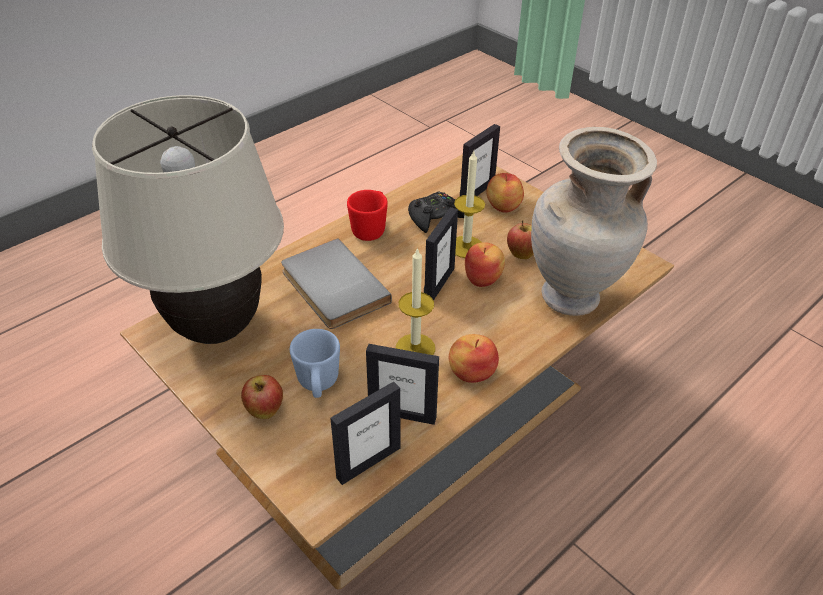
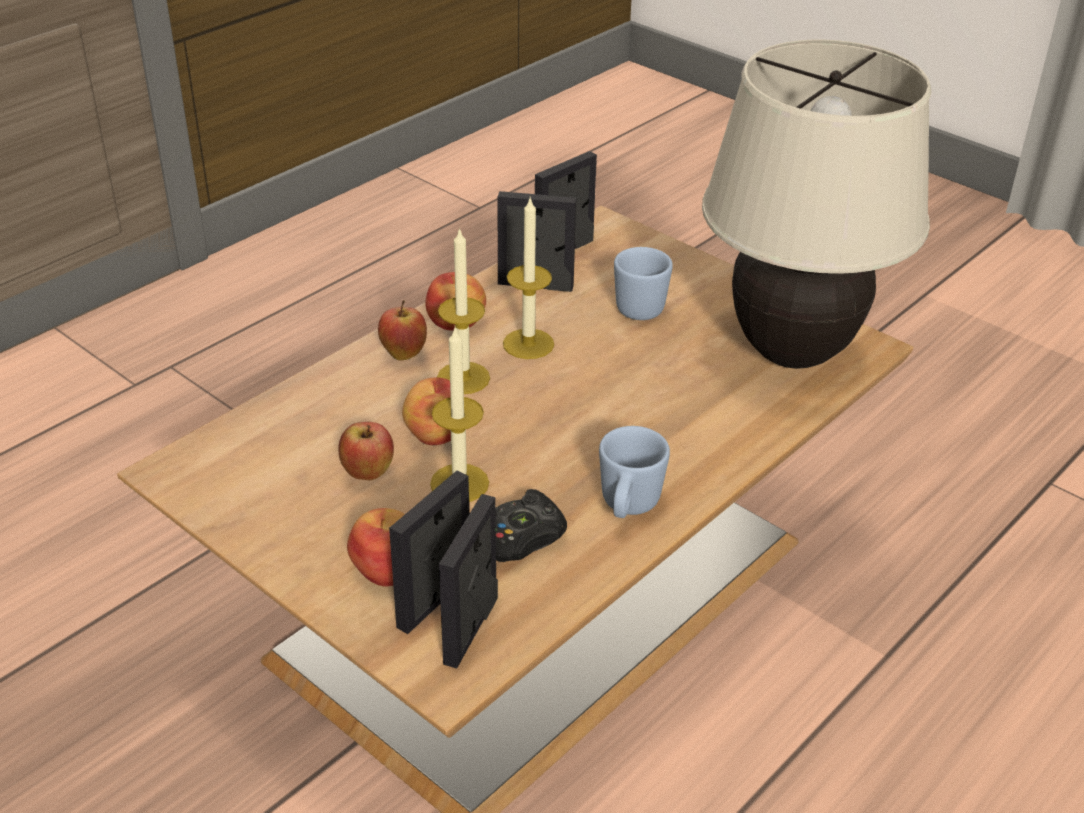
camera: 175 degrees right, 5 degrees down
apple [241,375,283,419] -> apple moved to [378,300,427,360]
grey book [281,238,392,329] -> none
red mug [347,190,388,241] -> blue mug [599,426,670,518]
picture frame [424,207,458,301] -> picture frame moved to [439,494,498,668]
beige vase [531,127,657,316] -> none
none -> candle [437,227,490,394]

